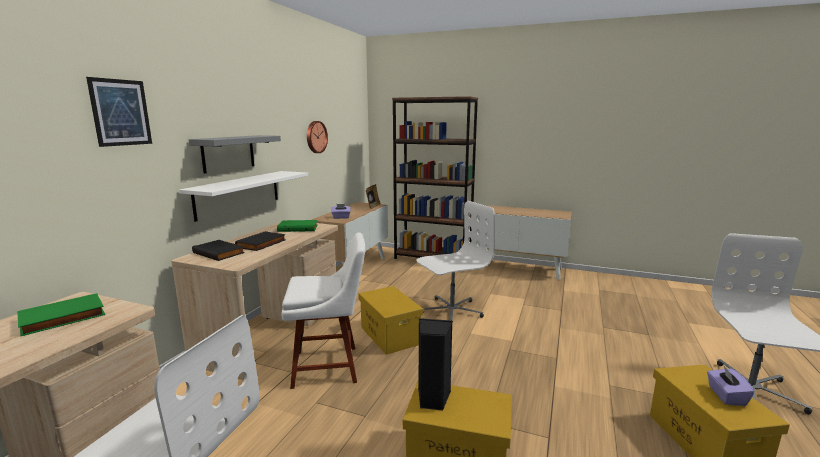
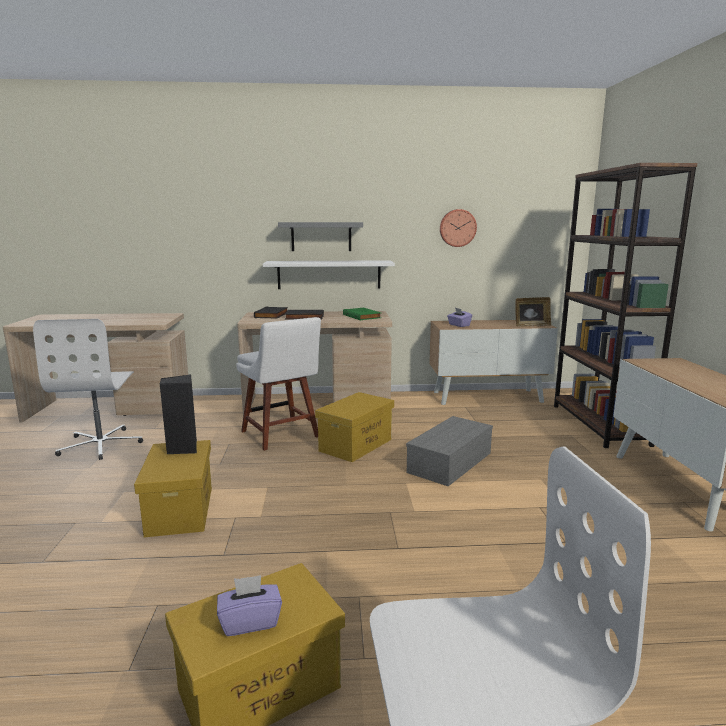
camera: 65 degrees right, 0 degrees up
green book [17,293,105,336] -> none
picture [86,77,152,147] -> none
white office chair [416,201,495,320] -> grey storage box [406,416,493,486]

